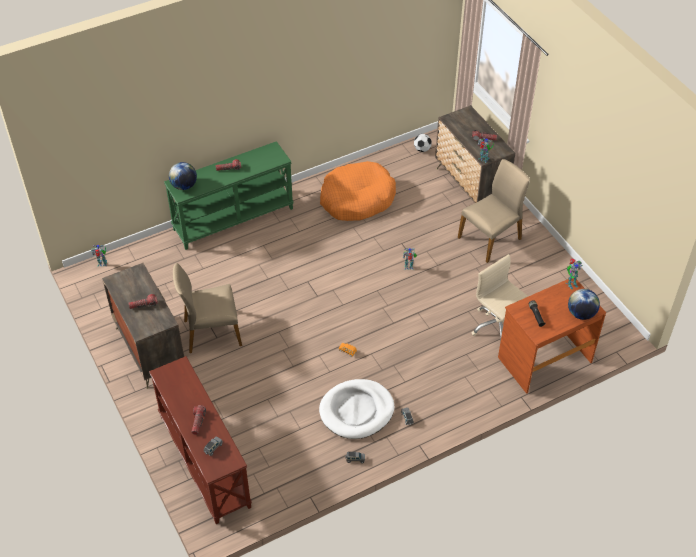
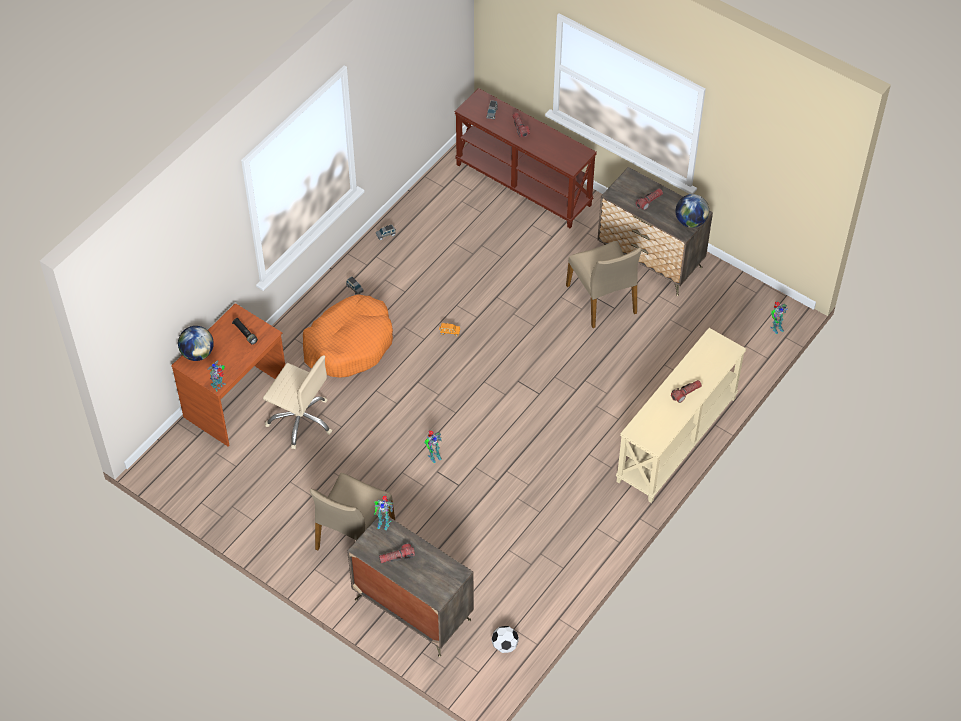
camera: 155 degrees right, 5 degrees up
green console table [164,141,294,250] -> beige console table [616,328,746,503]
globe [169,162,197,190] -> globe moved to [676,194,709,228]
beige chair [173,263,242,353] -> beige chair turned 105 degrees clockwise [566,241,642,328]
white dog bed [319,379,394,439] -> none
orange dog bed [320,161,396,221] -> orange dog bed moved to [303,294,393,378]

